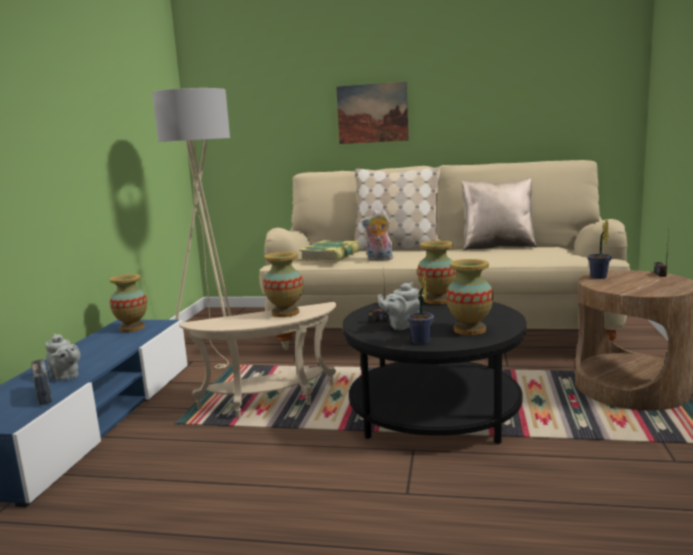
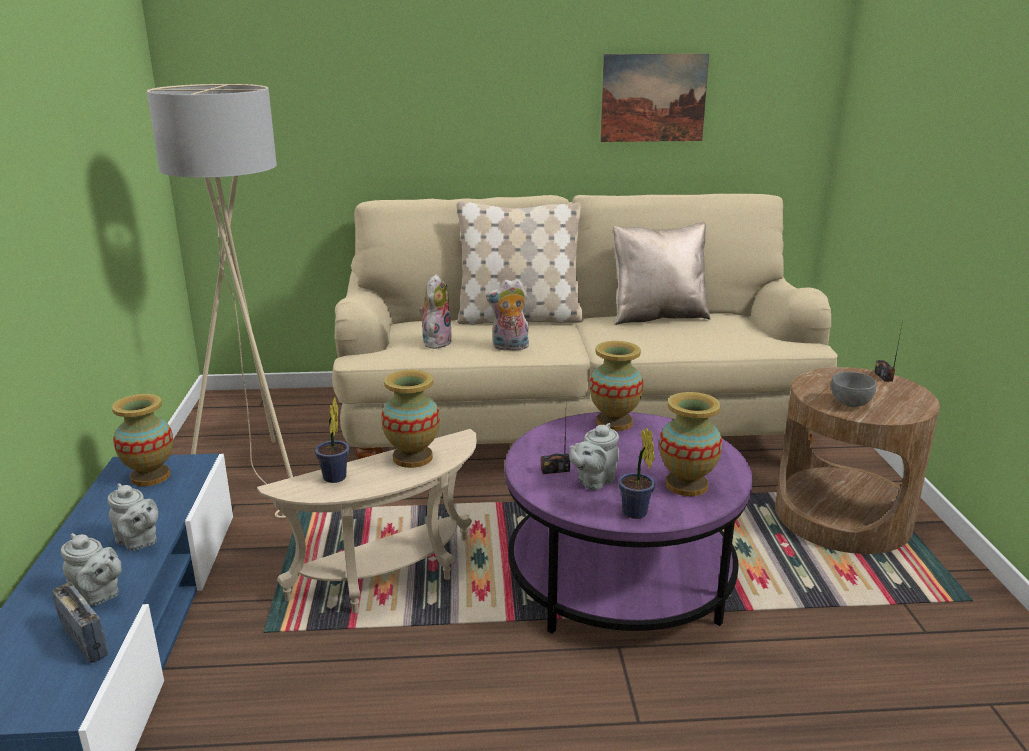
camera: 15 degrees left, 10 degrees up
book [299,240,360,263] -> plush toy [419,274,452,349]
picture [336,82,409,144] -> picture moved to [600,54,709,142]
black coffee table [342,296,526,444] -> purple coffee table [505,412,753,634]
potted plant [588,219,611,279] -> potted plant moved to [315,397,349,483]
none -> grey teapot [108,483,158,551]
none -> grey bowl [831,372,876,407]

